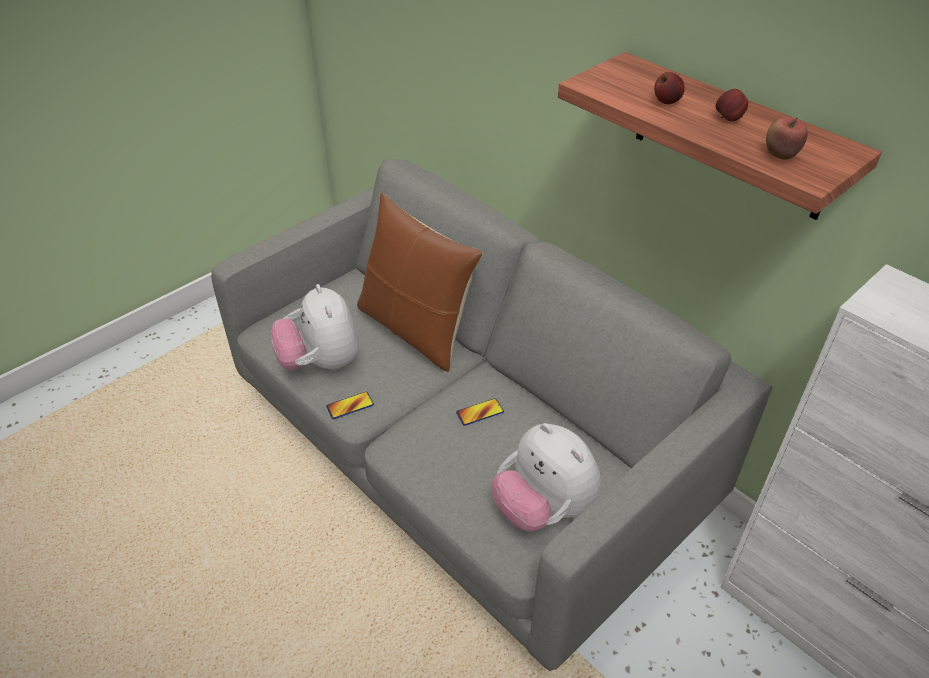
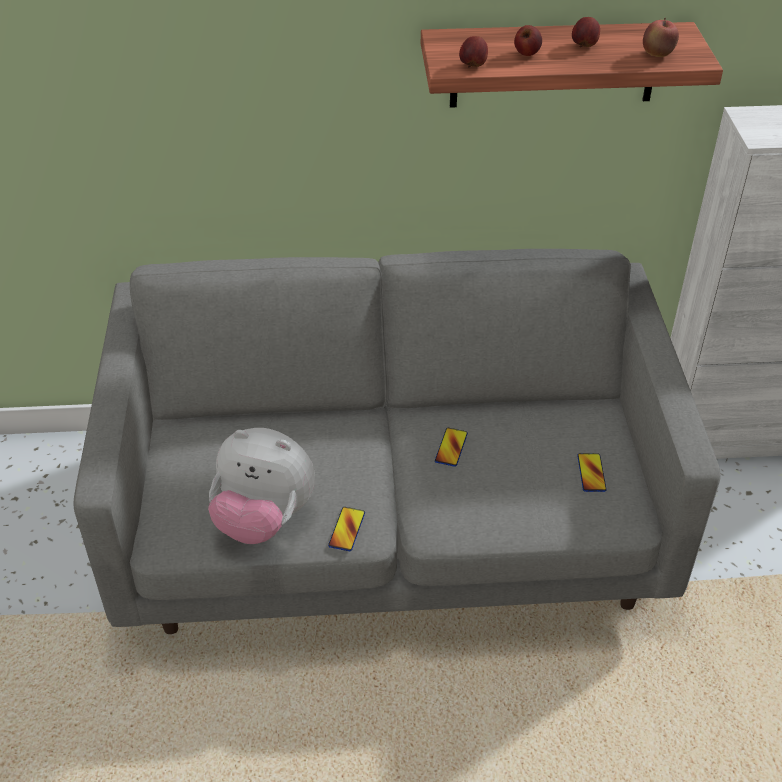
camera: 50 degrees left, 0 degrees up
brown pillow [357,193,482,372] -> none
plush toy [492,423,601,532] -> phone [577,453,607,492]
none -> apple [459,36,488,67]

